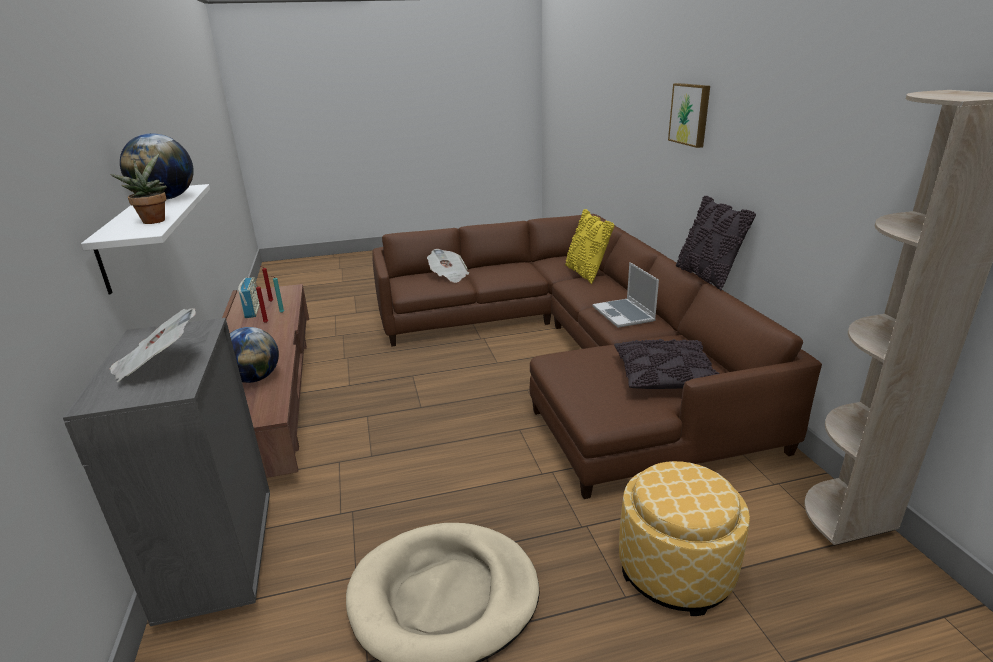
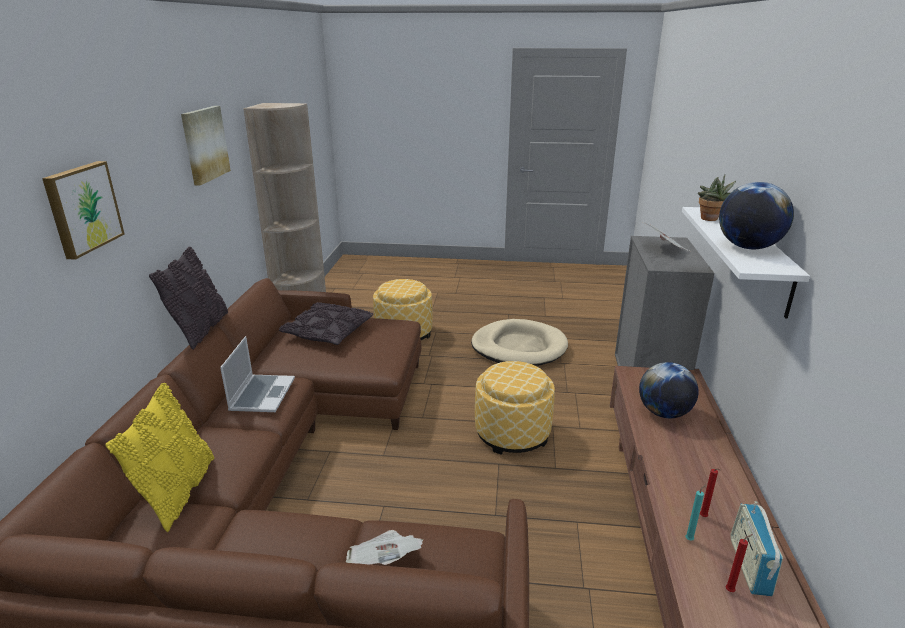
camera: 160 degrees left, 0 degrees up
none -> picture [181,106,231,185]
none -> ottoman [475,361,555,455]

